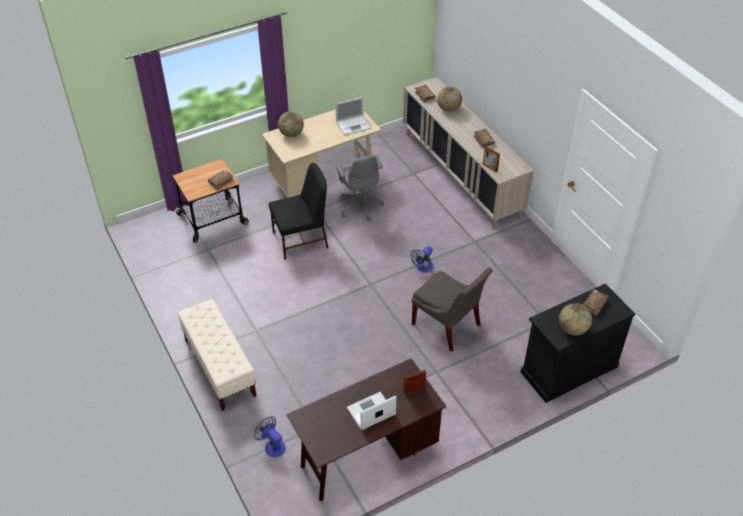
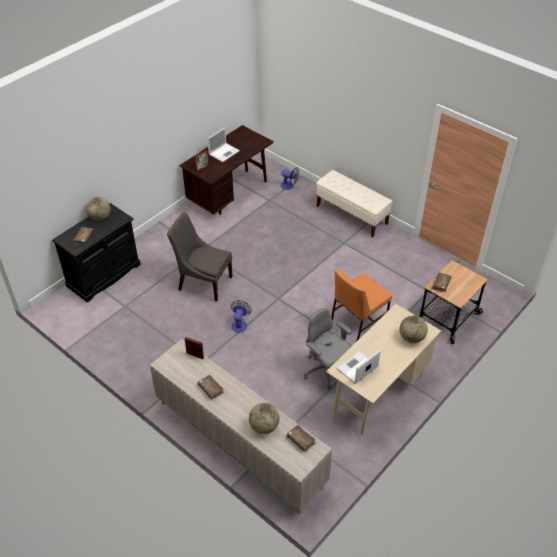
camera: 160 degrees right, 0 degrees up
black chair [269,163,328,260] -> orange chair [331,269,392,342]

